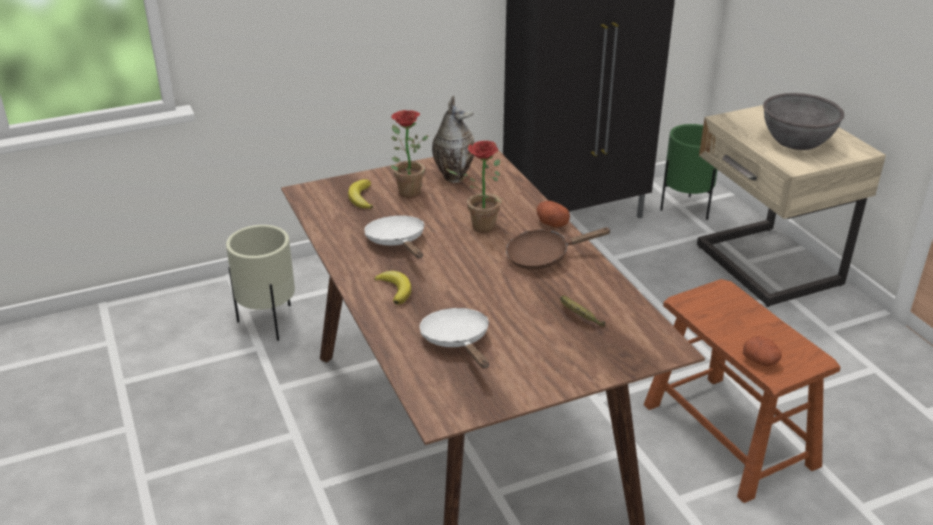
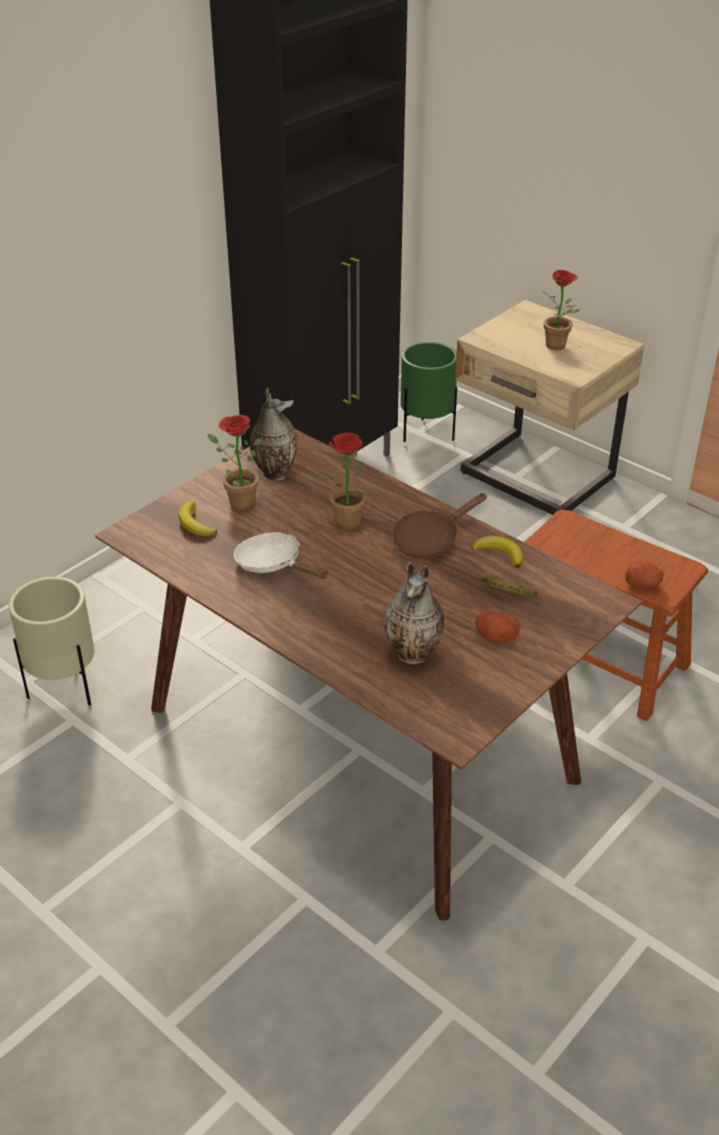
camera: 25 degrees left, 5 degrees up
banana [374,271,411,305] -> banana moved to [472,536,523,568]
white frying pan [420,308,489,369] -> vase [384,562,444,664]
potato [537,201,570,228] -> potato moved to [475,611,520,643]
grey bowl [763,93,844,150] -> potted plant [543,270,580,350]

